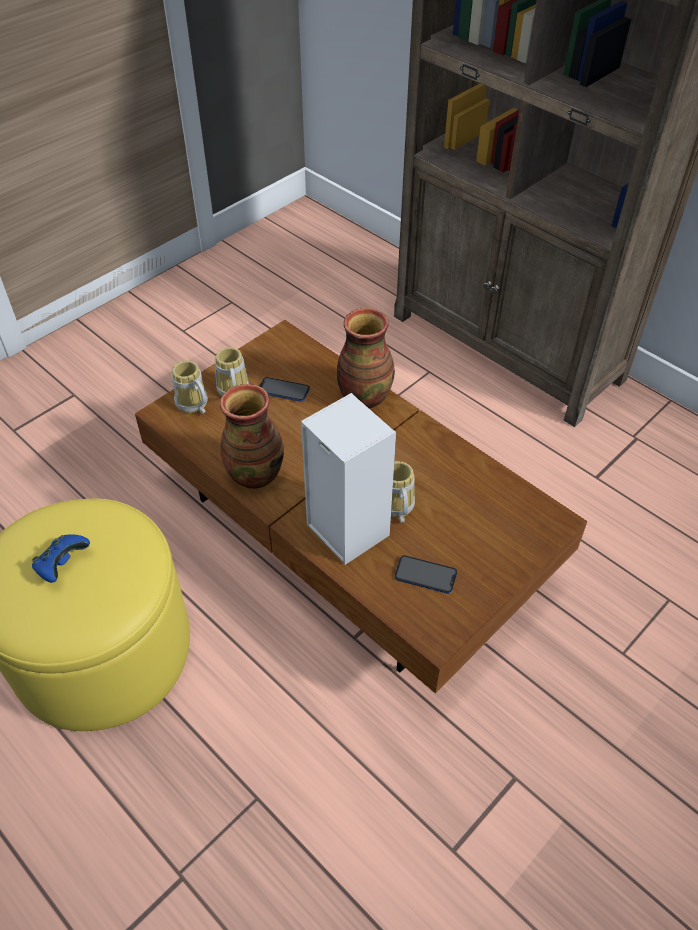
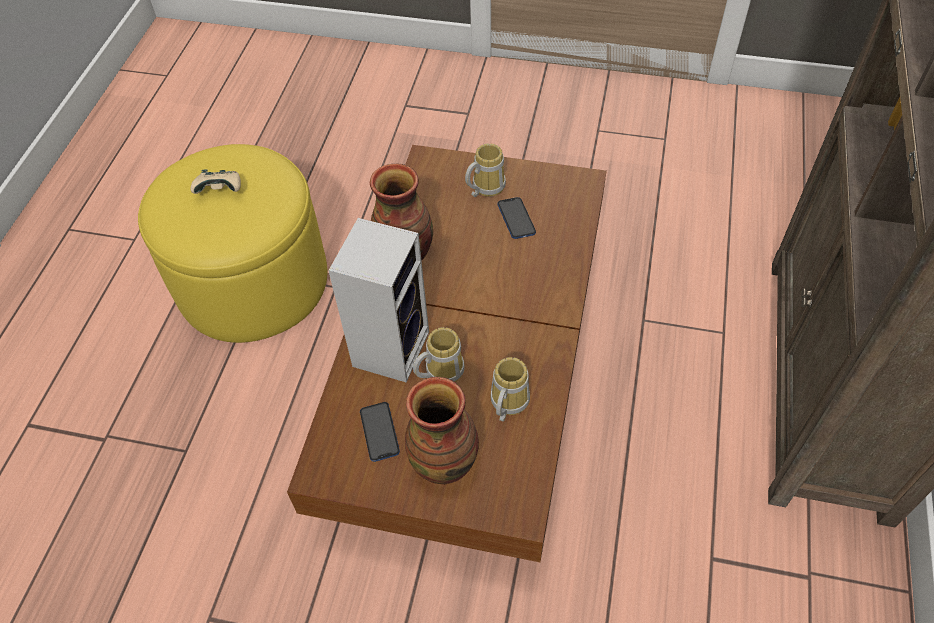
camera: 60 degrees right, 5 degrees up
blue game controller [32,534,90,583] -> beige game controller [191,169,241,194]
mug [172,361,208,414] -> mug moved to [490,357,530,422]
vase [337,308,395,408] -> vase moved to [405,377,479,484]

